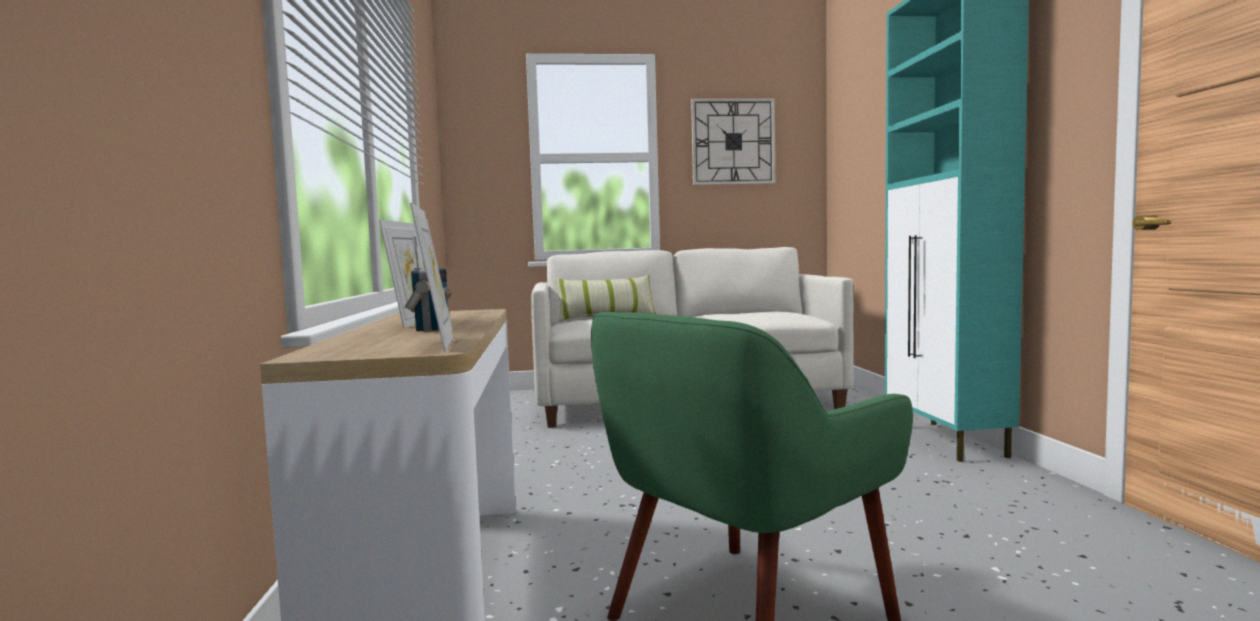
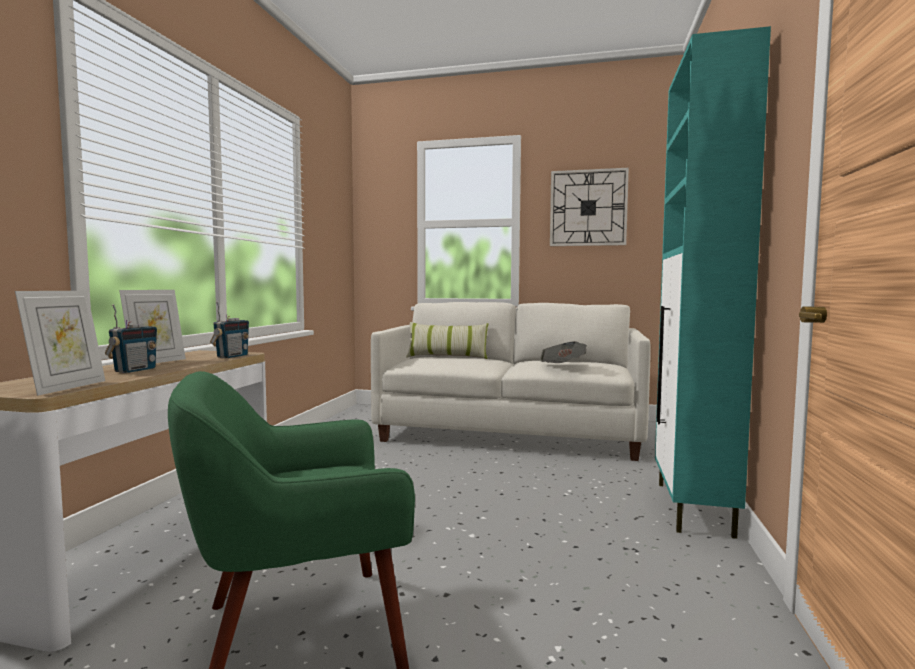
camera: 20 degrees right, 0 degrees up
none -> radio [210,301,249,358]
none -> newspaper [540,341,587,363]

